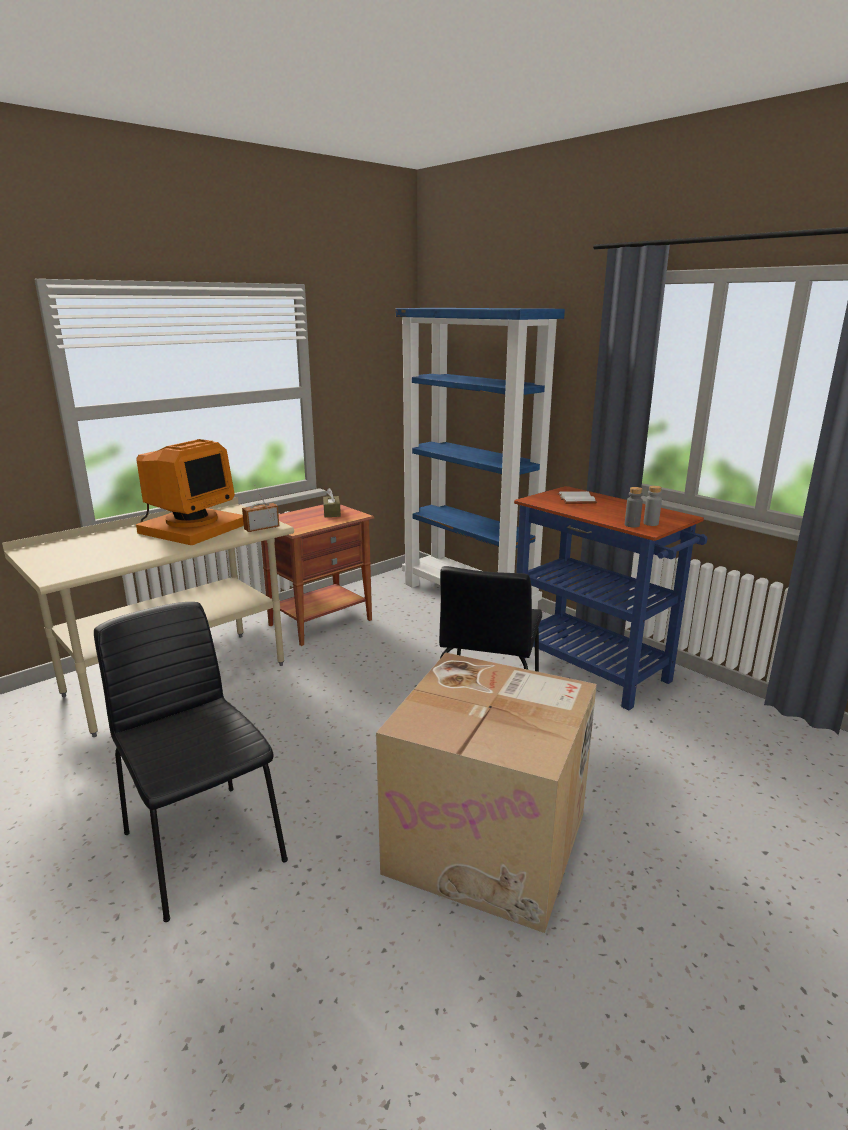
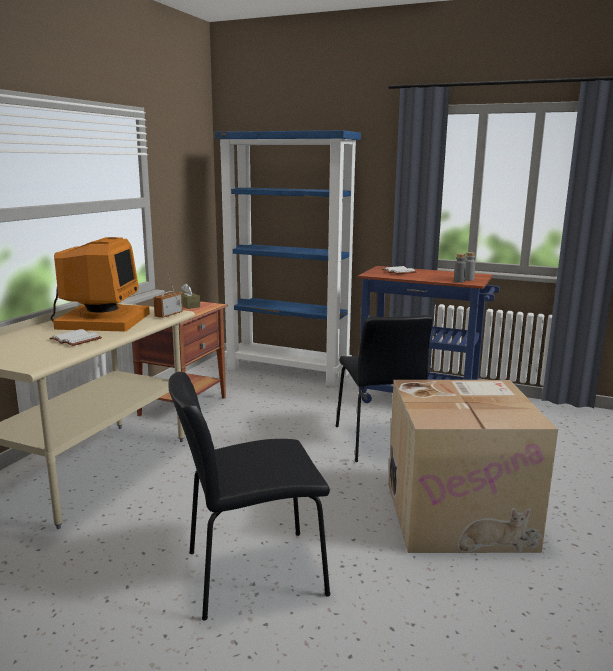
camera: 25 degrees left, 5 degrees down
black chair [94,602,288,922] -> black chair turned 45 degrees counterclockwise [168,372,330,621]
none -> white book [49,329,102,346]

